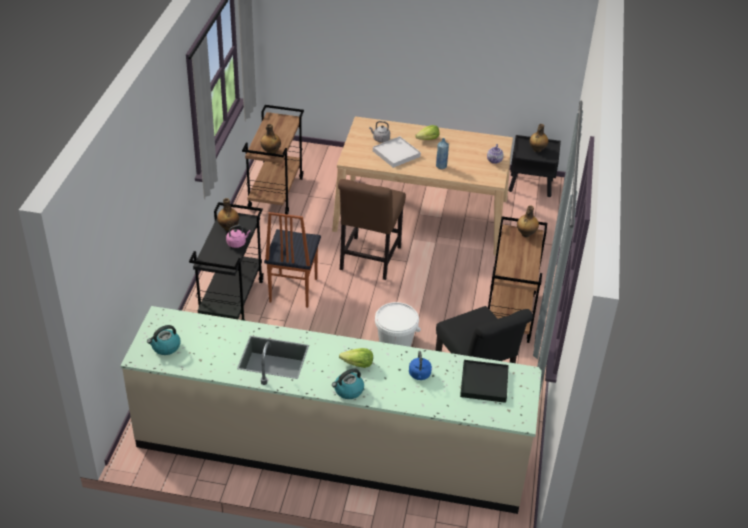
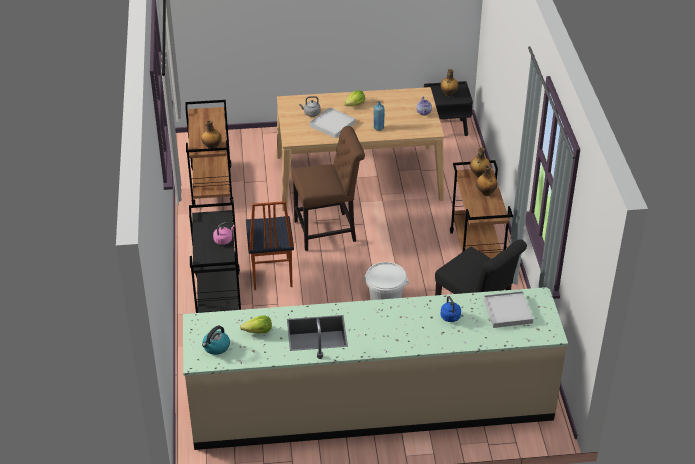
camera: 15 degrees left, 0 degrees up
bottle [217,198,239,231] -> bottle moved to [476,165,497,196]
kettle [332,368,364,399] -> none
brown chair [338,179,406,280] -> brown chair turned 105 degrees counterclockwise [291,126,365,251]
lettuce [339,348,373,368] -> lettuce moved to [240,315,272,334]
black tray [460,360,509,403] -> white tray [483,291,533,328]

